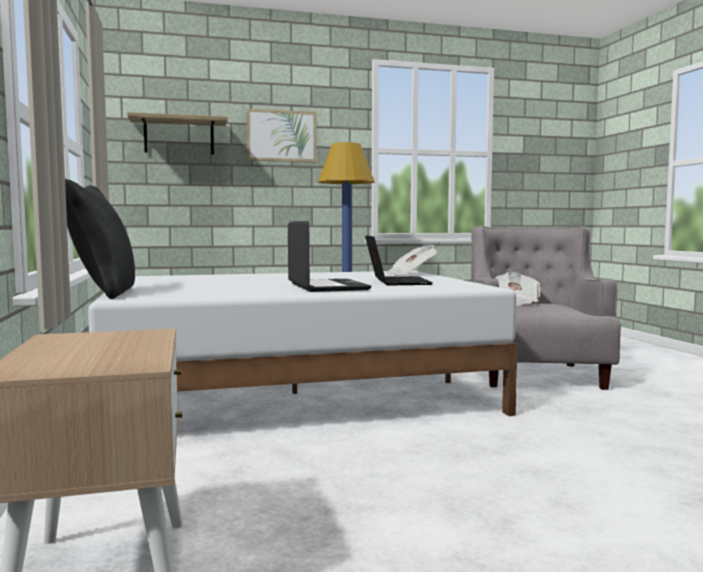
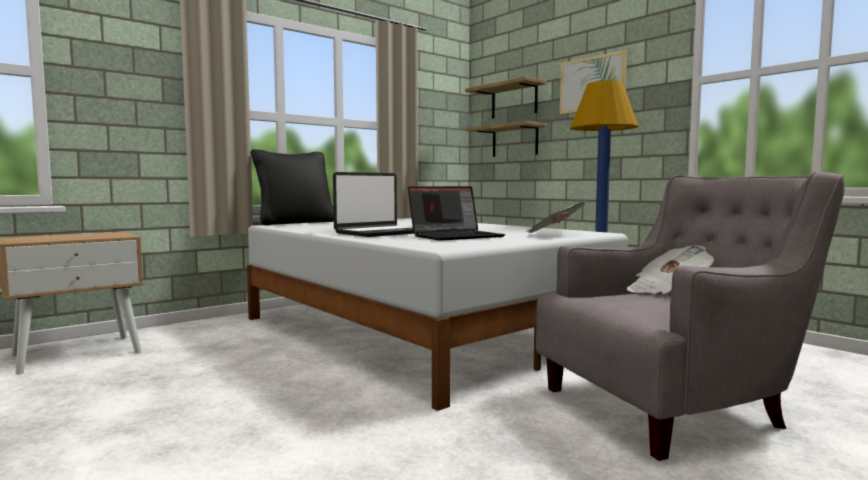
camera: 65 degrees right, 0 degrees up
none -> shelf [466,121,547,157]

